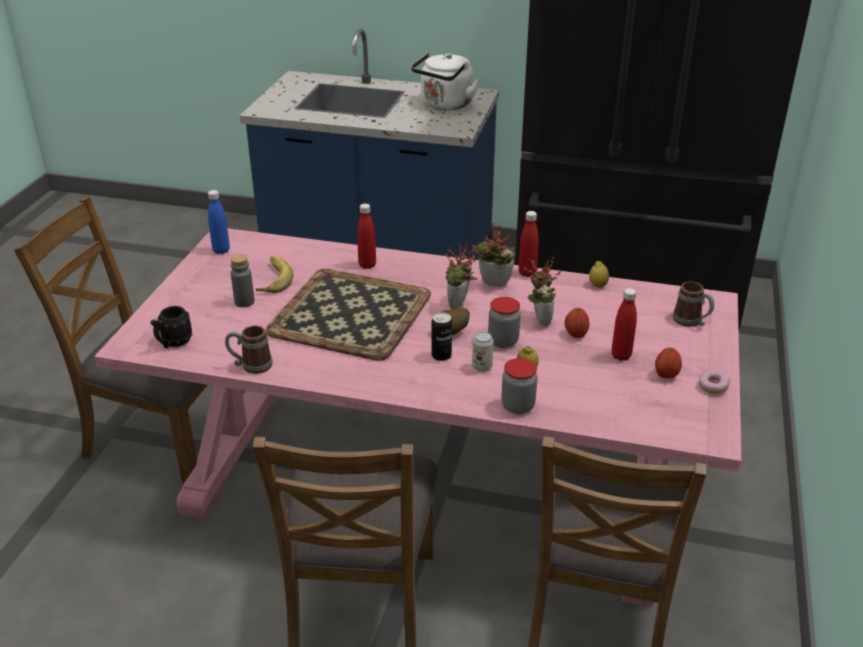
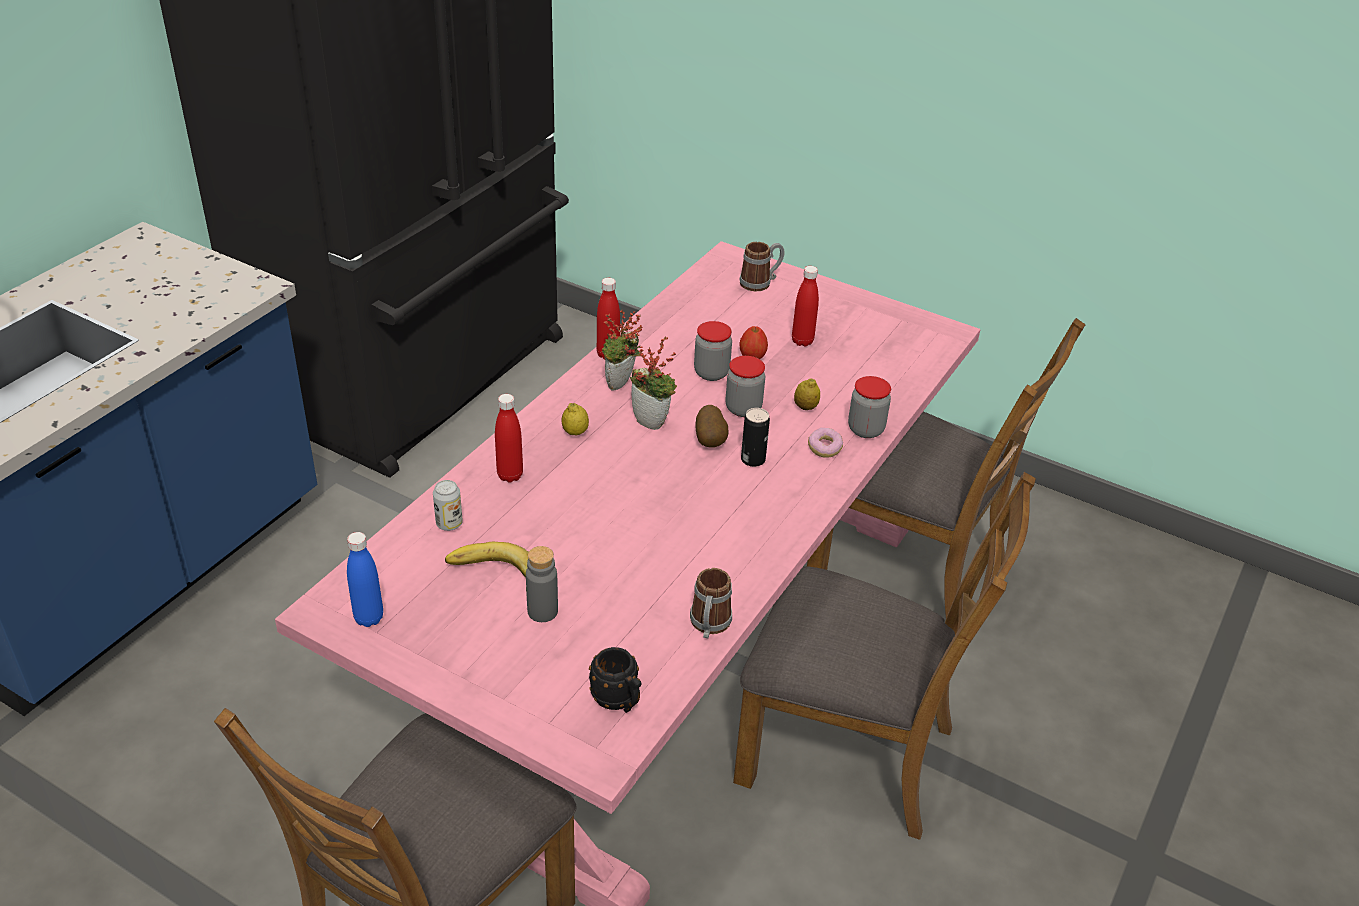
camera: 75 degrees left, 5 degrees up
tray [266,269,431,361] -> none
white kettle [411,53,480,110] -> none
can [472,332,494,372] -> can moved to [433,480,463,531]
potted plant [524,257,561,327] -> jar [694,321,732,381]
lemon [589,261,609,288] -> lemon moved to [561,403,589,435]
apple [655,347,682,379] -> none
donut [699,370,730,394] -> donut moved to [808,428,843,458]

